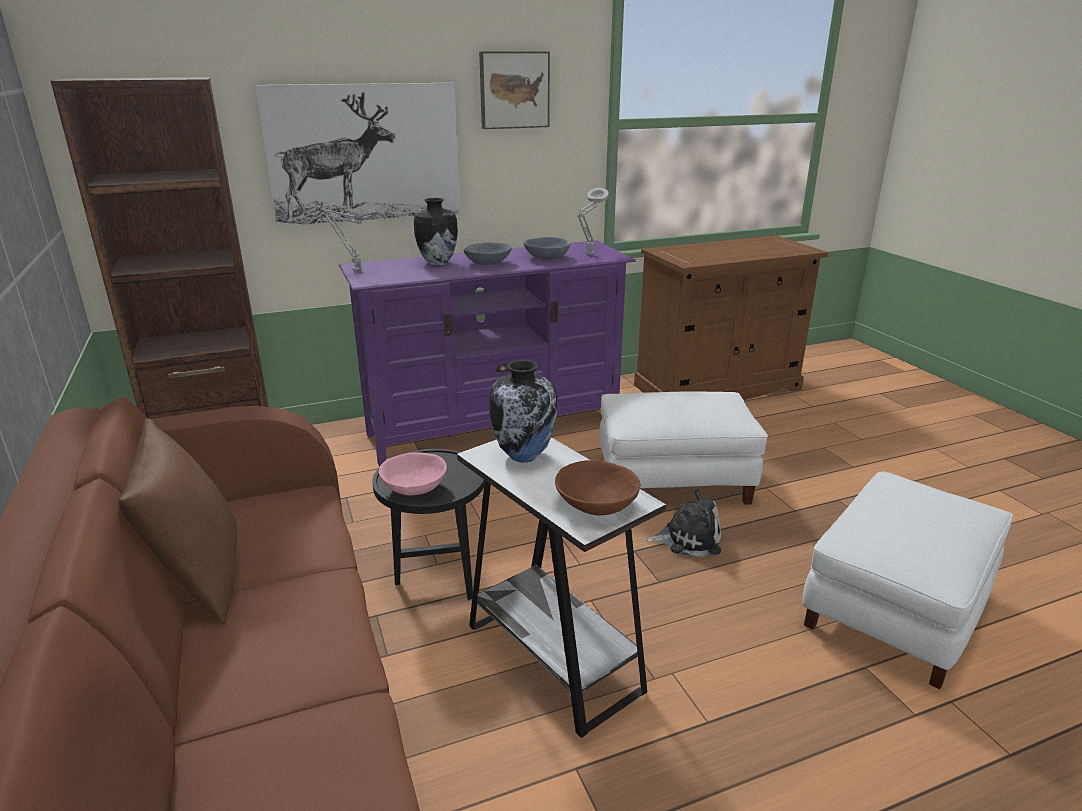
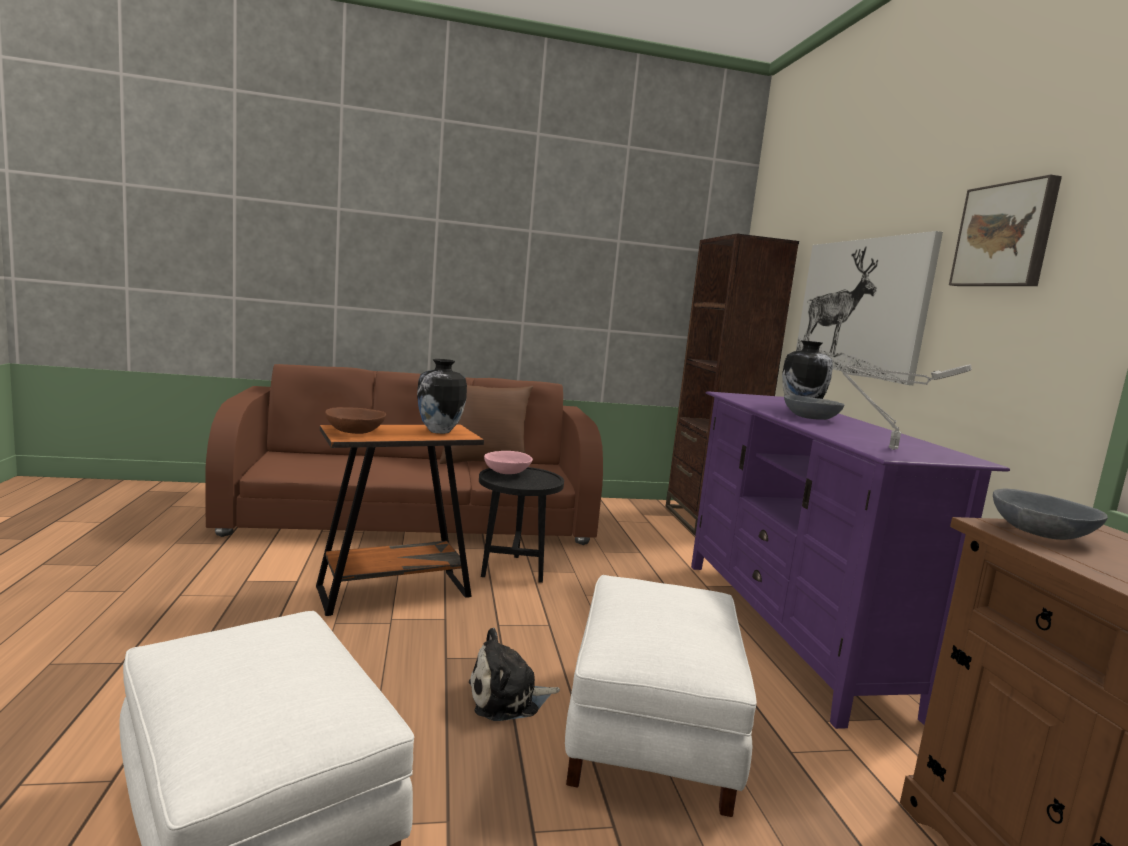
camera: 100 degrees right, 15 degrees down
grey table lamp [326,209,379,271] -> none
white side table [457,437,666,738] -> orange side table [316,425,484,616]
grey bowl [523,237,570,259] -> grey bowl moved to [993,488,1108,540]
plush toy [645,489,721,557] -> plush toy turned 60 degrees clockwise [469,628,560,721]

